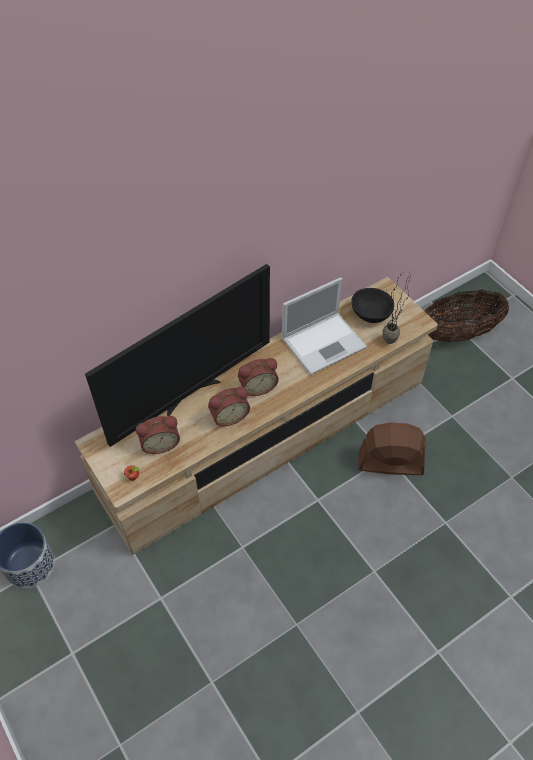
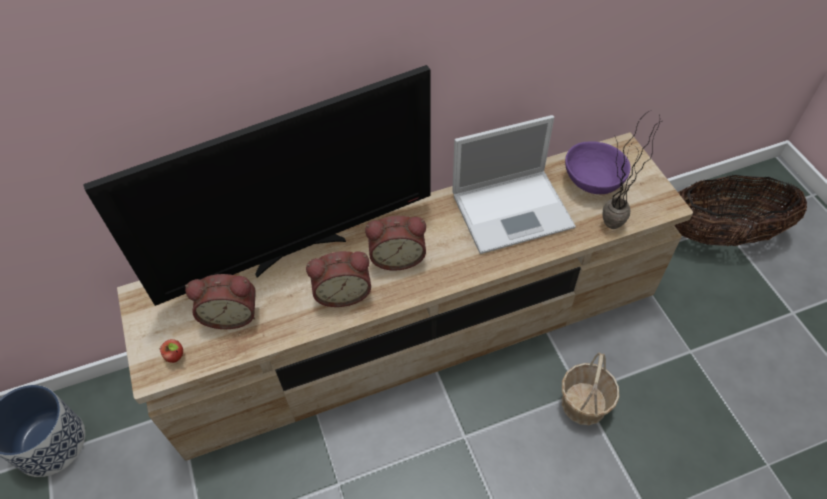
camera: 15 degrees right, 0 degrees up
black bowl [351,288,394,323] -> purple bowl [565,141,631,194]
brown fan [358,422,427,475] -> basket [562,352,619,425]

